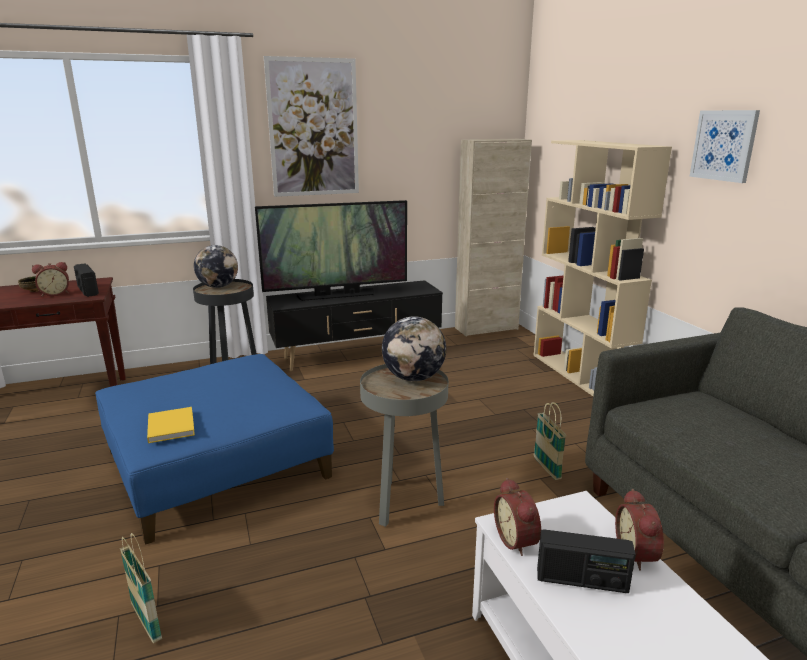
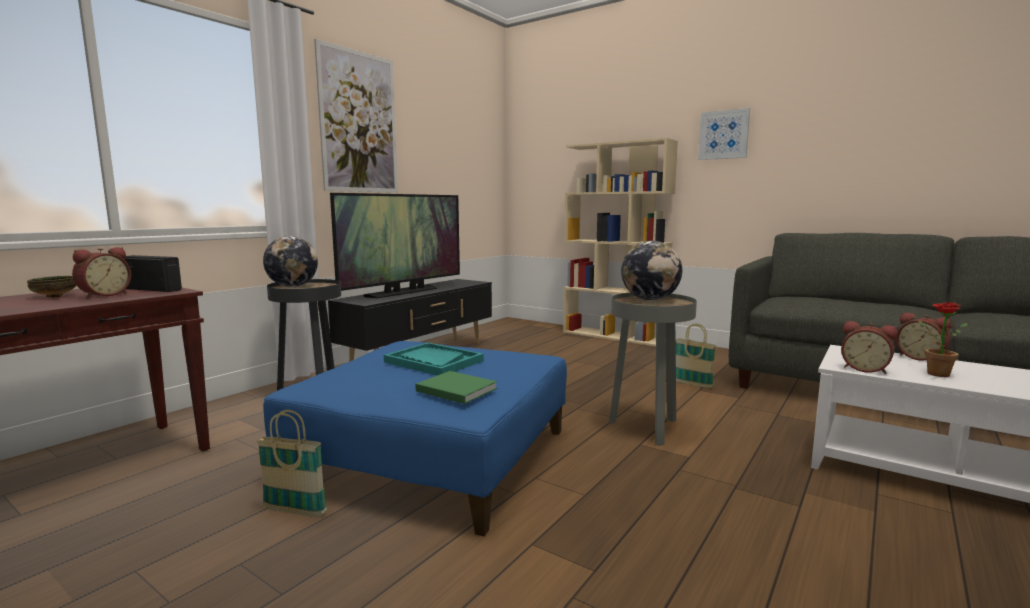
camera: 35 degrees left, 10 degrees down
basket [120,533,162,643] -> basket moved to [257,410,327,517]
yellow book [147,407,195,443] -> green book [415,371,497,404]
beige cabinet [455,139,532,337] -> none
radio [537,529,636,593] -> potted plant [918,302,968,377]
none -> turquoise tray [384,342,484,376]

